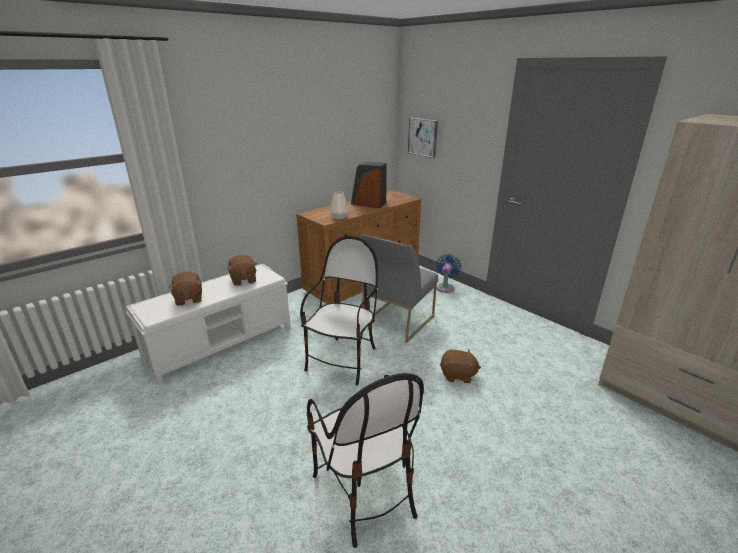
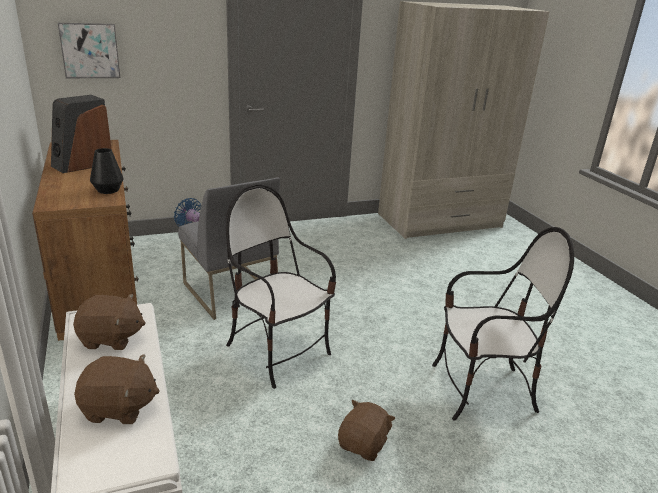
camera: 70 degrees left, 0 degrees up
white vase [329,192,349,220] -> black vase [90,148,124,194]
brown plush toy [440,349,481,383] -> brown plush toy moved to [338,399,395,461]

